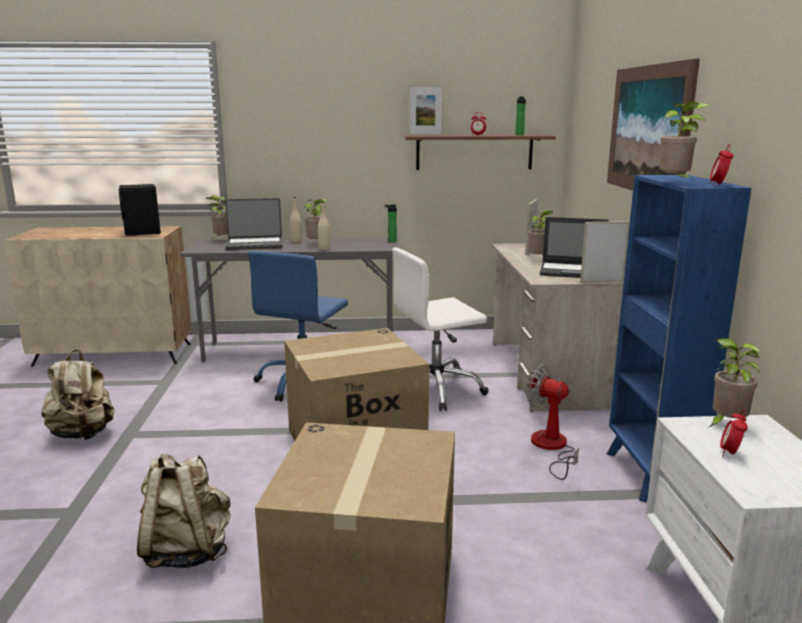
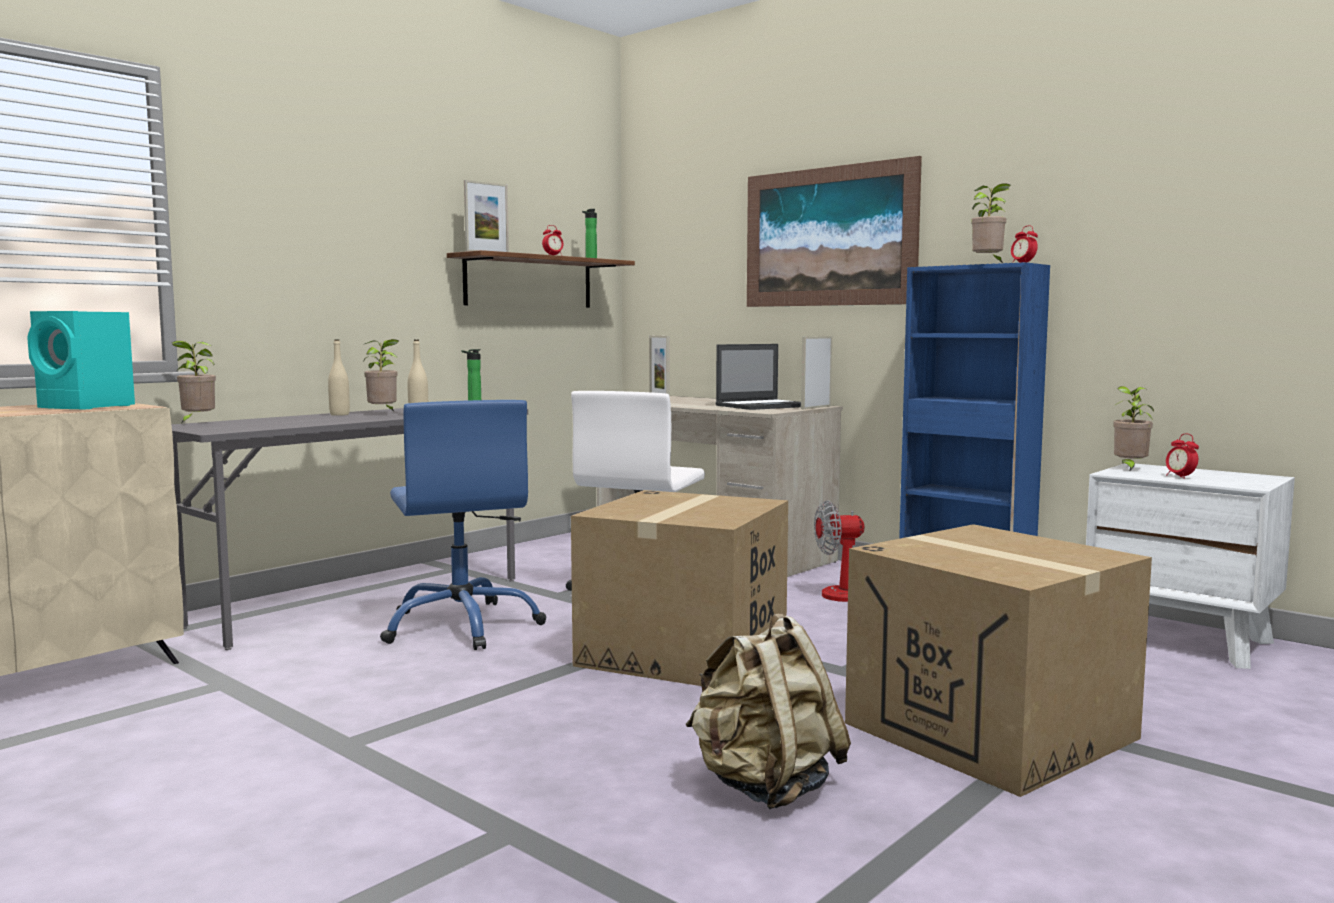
camera: 45 degrees left, 10 degrees down
beige backpack [41,349,114,440] -> none
black speaker [119,184,161,236] -> turquoise speaker [27,311,135,409]
laptop [225,198,282,250] -> none
potted plant [528,210,553,255] -> none

